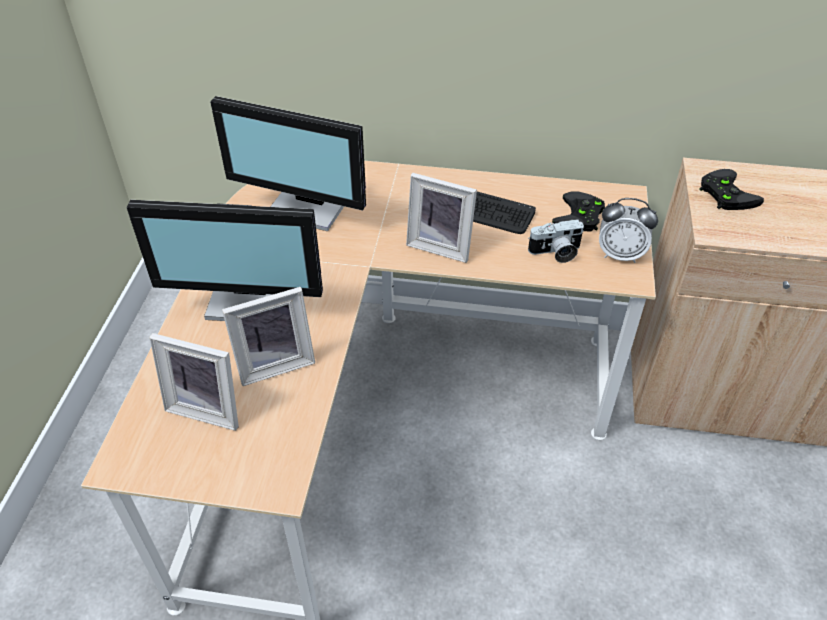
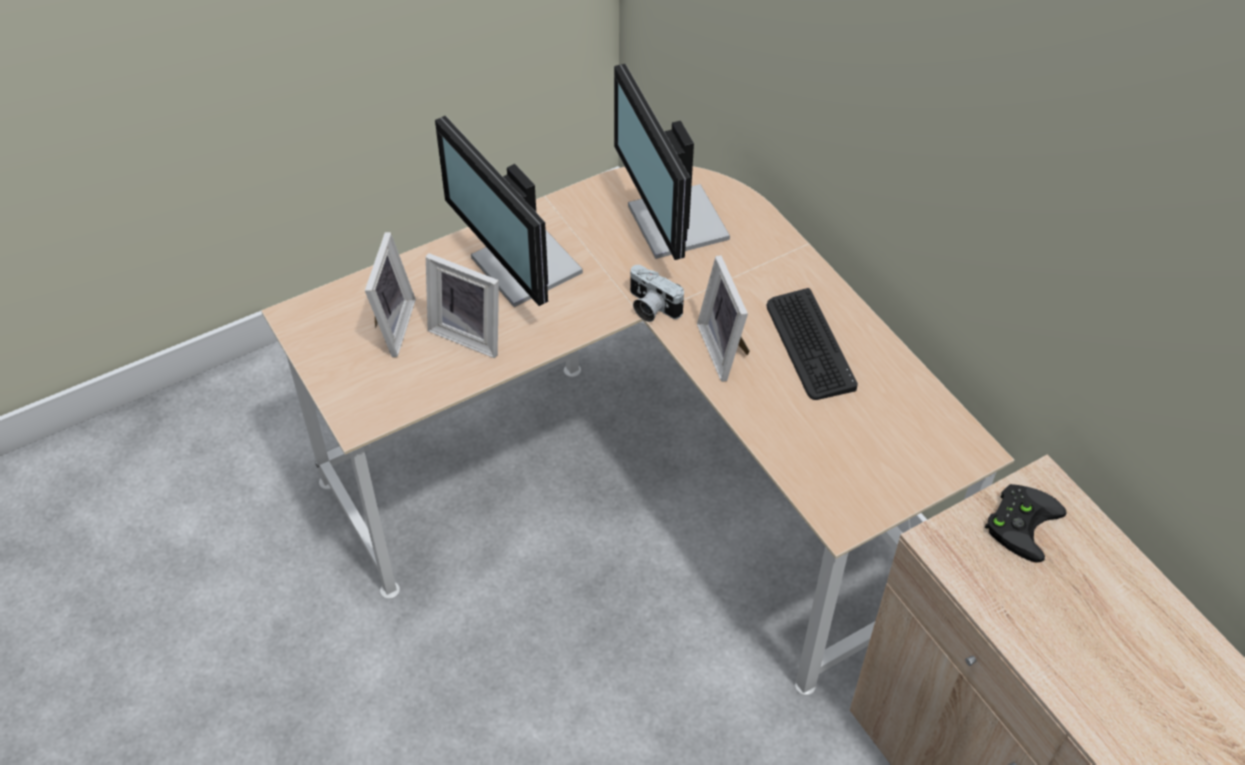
camera: 50 degrees right, 5 degrees up
picture frame [150,333,239,431] -> picture frame turned 150 degrees counterclockwise [365,232,416,357]
camera [528,219,584,263] -> camera moved to [630,265,684,322]
black game controller [552,192,605,231] -> none
alarm clock [599,198,658,263] -> none

